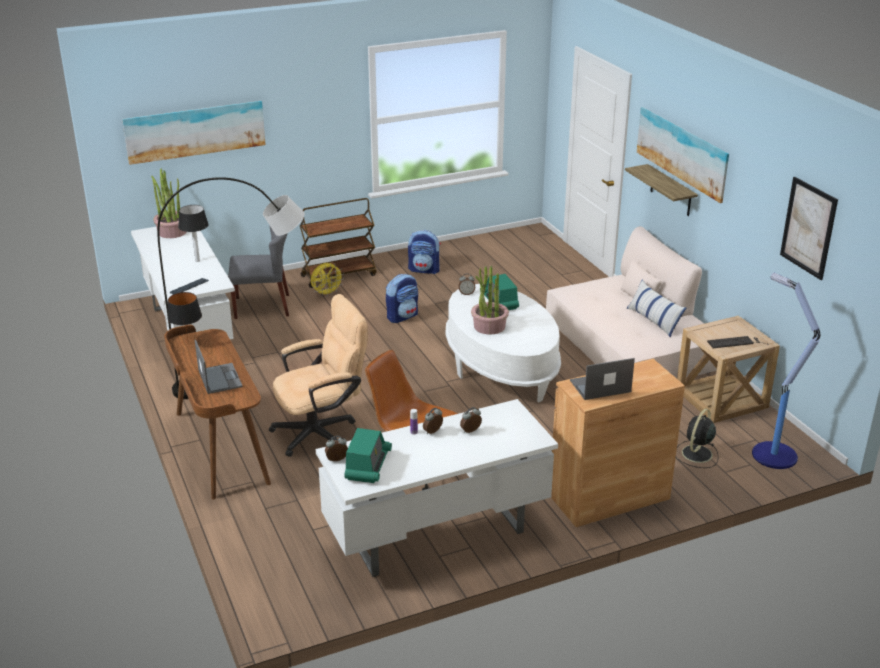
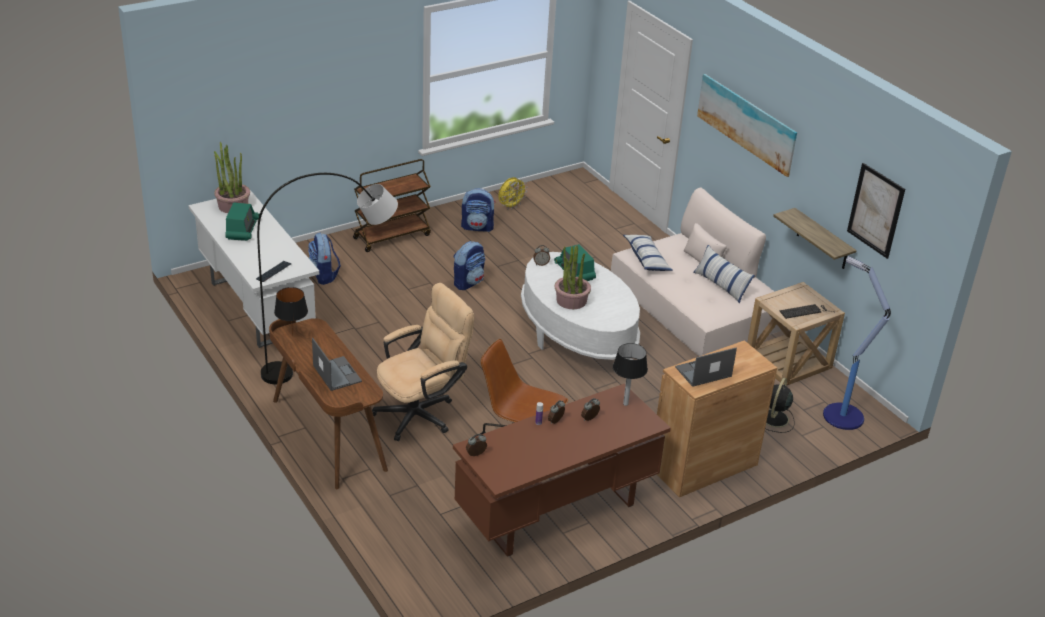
camera: 10 degrees left, 5 degrees up
picture [122,101,266,165] -> none
table lamp [178,205,209,262] -> table lamp moved to [613,343,648,406]
grey chair [228,227,289,319] -> backpack [308,233,341,285]
yellow fan [311,263,344,296] -> yellow fan moved to [498,177,527,209]
white desk [316,399,558,577] -> brown desk [453,384,671,557]
radio [345,428,392,483] -> radio moved to [225,202,260,241]
shelf [625,164,698,216] -> shelf moved to [773,208,857,269]
none -> pillow [623,235,673,271]

